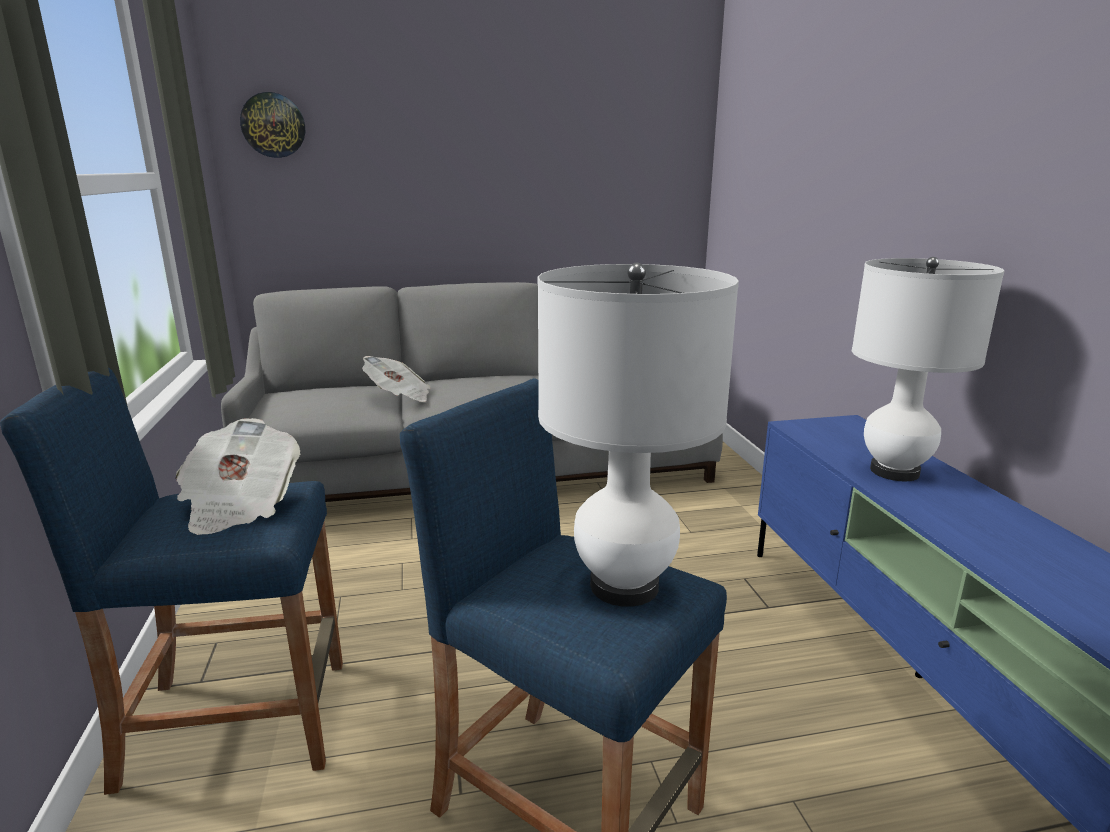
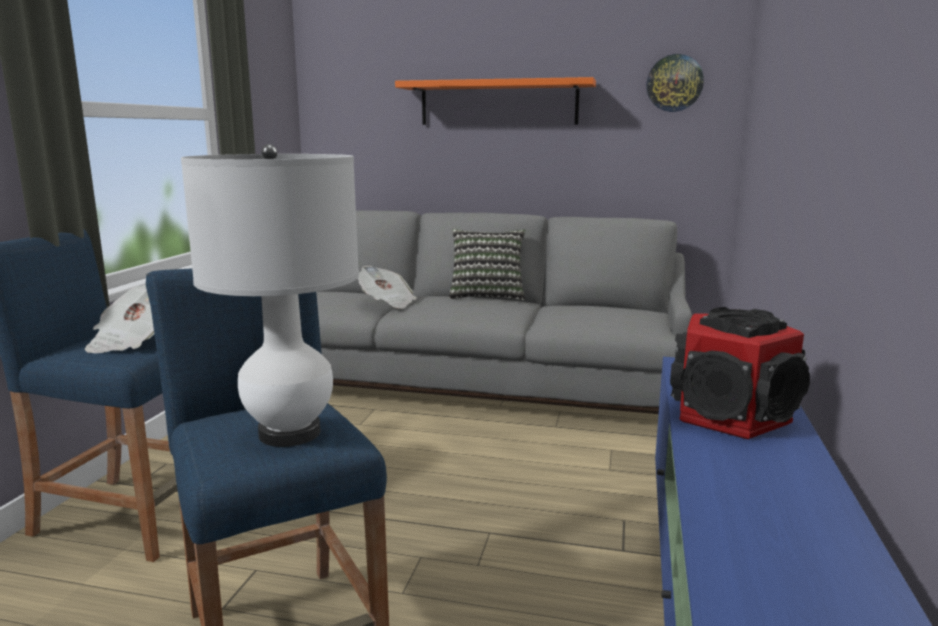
camera: 25 degrees right, 5 degrees down
wall clock [240,92,305,158] -> wall clock moved to [646,54,704,112]
white table lamp [852,257,1004,482] -> speaker [670,307,810,439]
none -> orange shelf [395,77,596,125]
none -> pillow [449,229,526,301]

